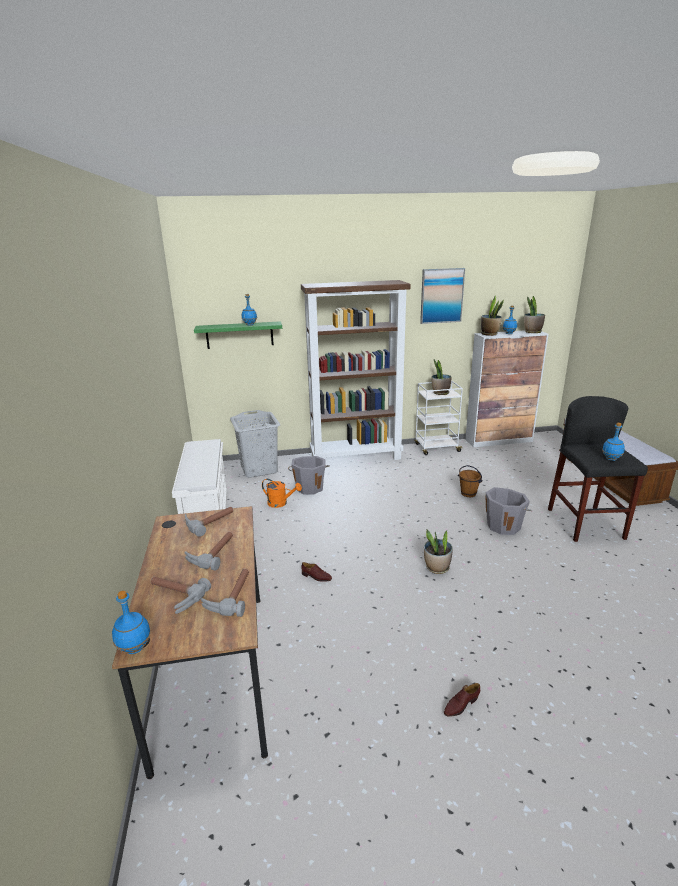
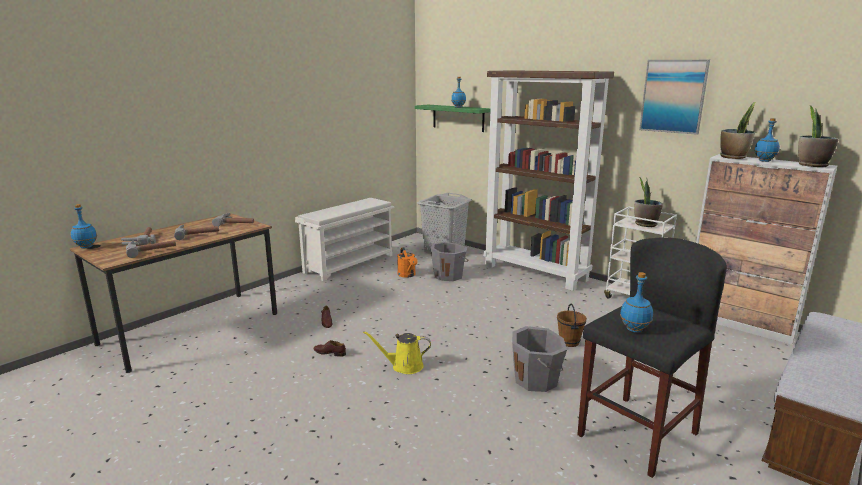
camera: 50 degrees right, 5 degrees down
potted plant [424,530,453,574] -> yellow watering can [363,331,431,374]
brown shoe [444,683,480,717] -> brown shoe moved to [313,340,346,357]

